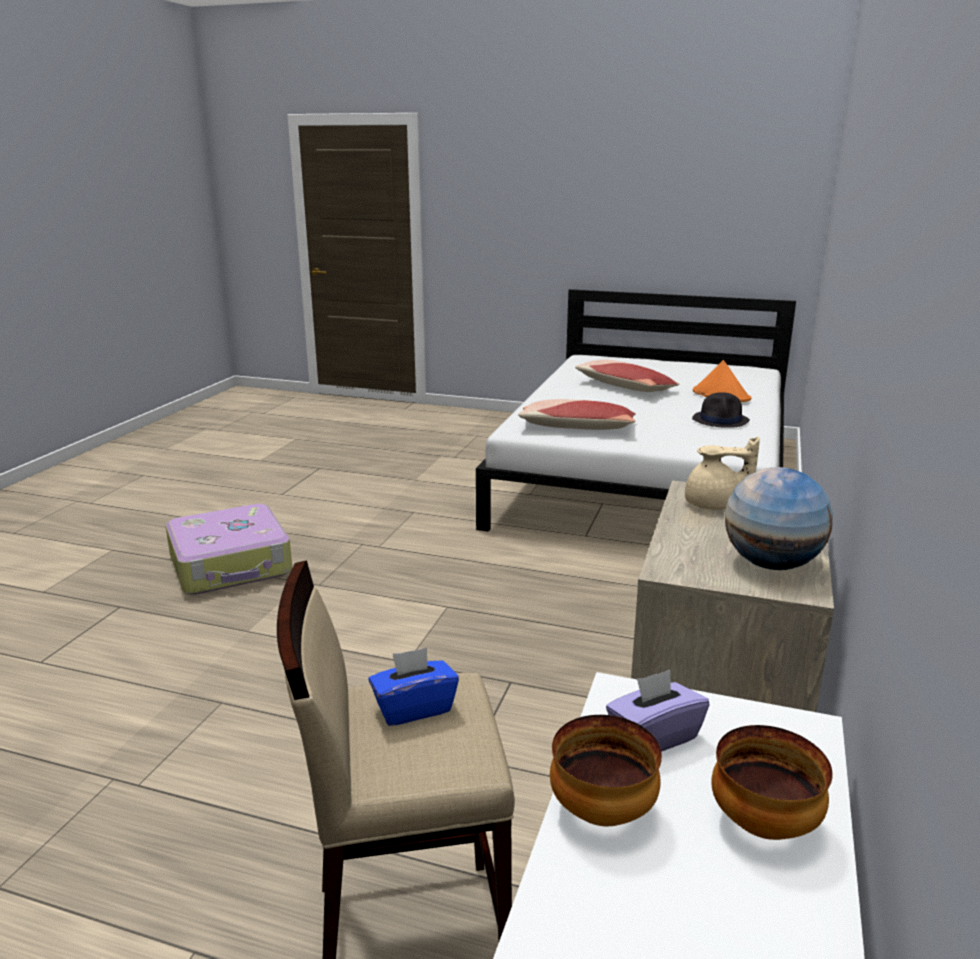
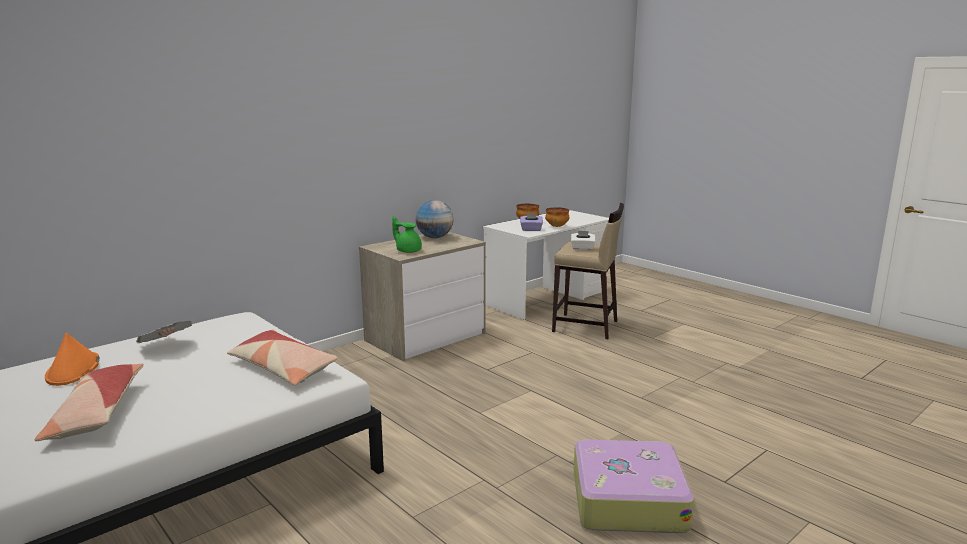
camera: 150 degrees left, 5 degrees down
blue tissue box [368,647,459,726] -> white tissue box [571,230,595,250]
beige teapot [685,436,760,510] -> green teapot [392,216,422,253]
black hat [692,392,750,428] -> newspaper [136,321,192,343]

